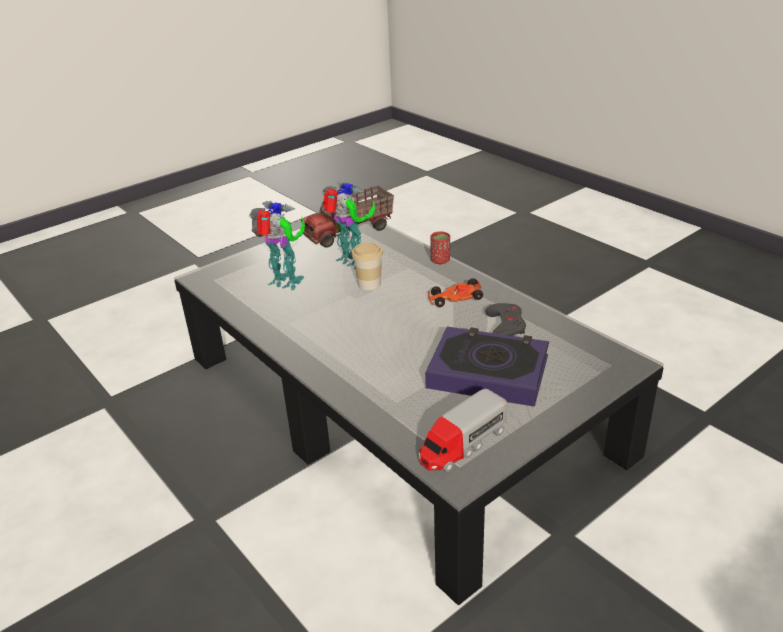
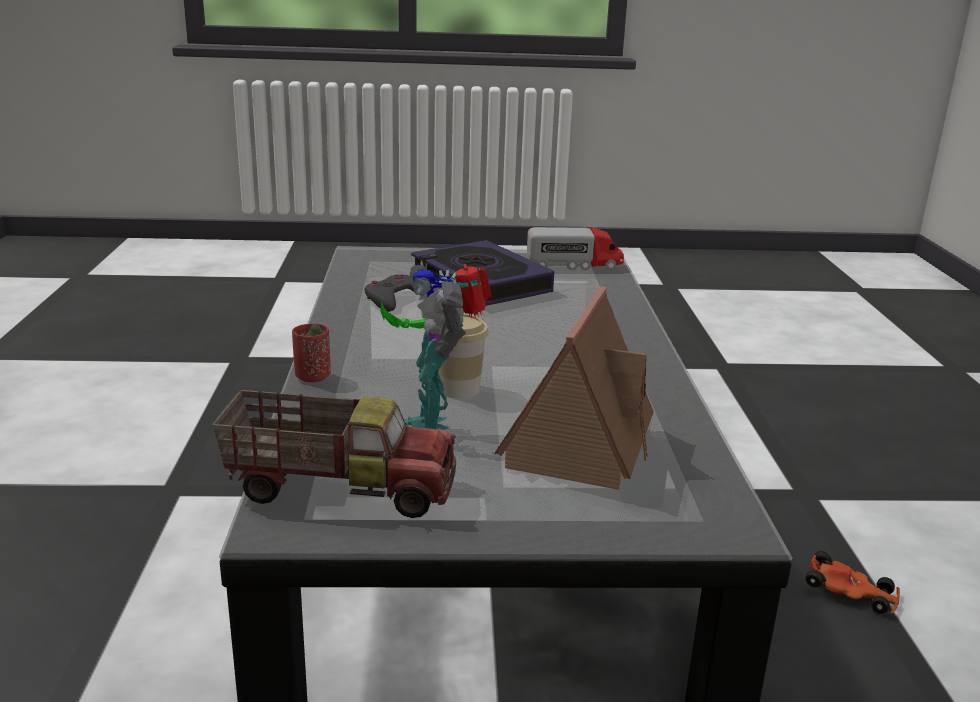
camera: 145 degrees left, 10 degrees down
toy robot [249,201,305,290] -> toy house [494,286,654,490]
toy car [428,278,483,307] -> toy car moved to [805,551,900,614]

